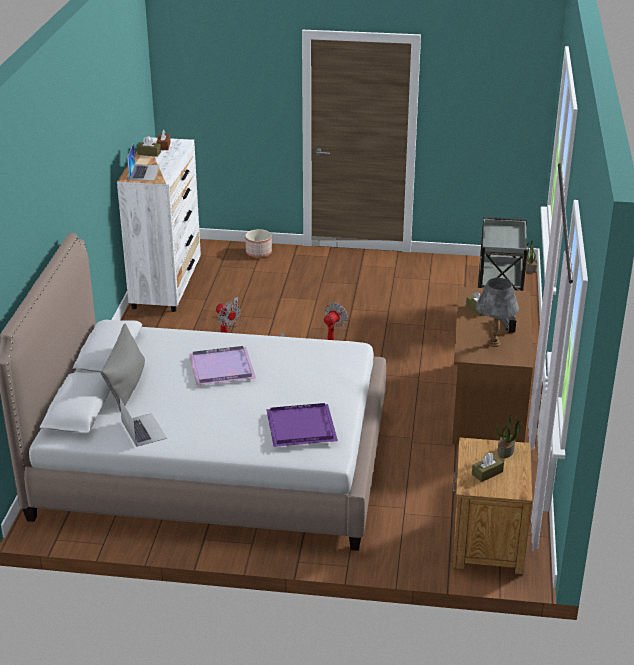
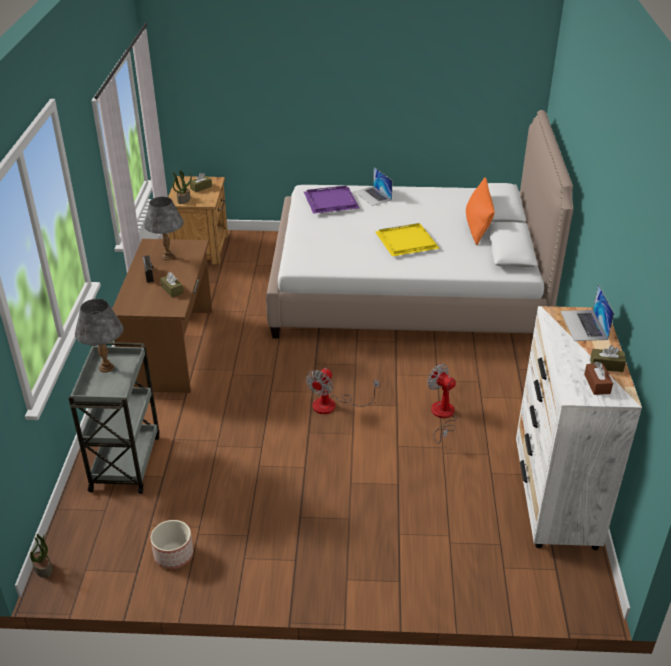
camera: 175 degrees right, 5 degrees up
grey pillow [101,324,145,411] -> orange pillow [466,177,495,245]
laptop [119,397,167,447] -> laptop moved to [354,167,393,206]
purple tray [189,346,256,385] -> yellow tray [375,223,439,256]
planter [245,229,272,258] -> planter moved to [150,520,193,569]
none -> grey table lamp [75,299,124,372]

